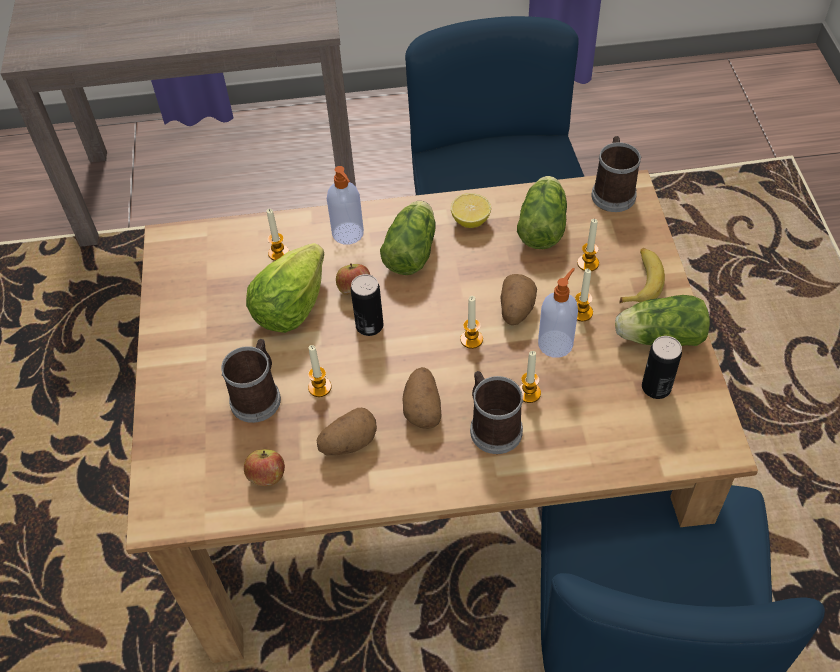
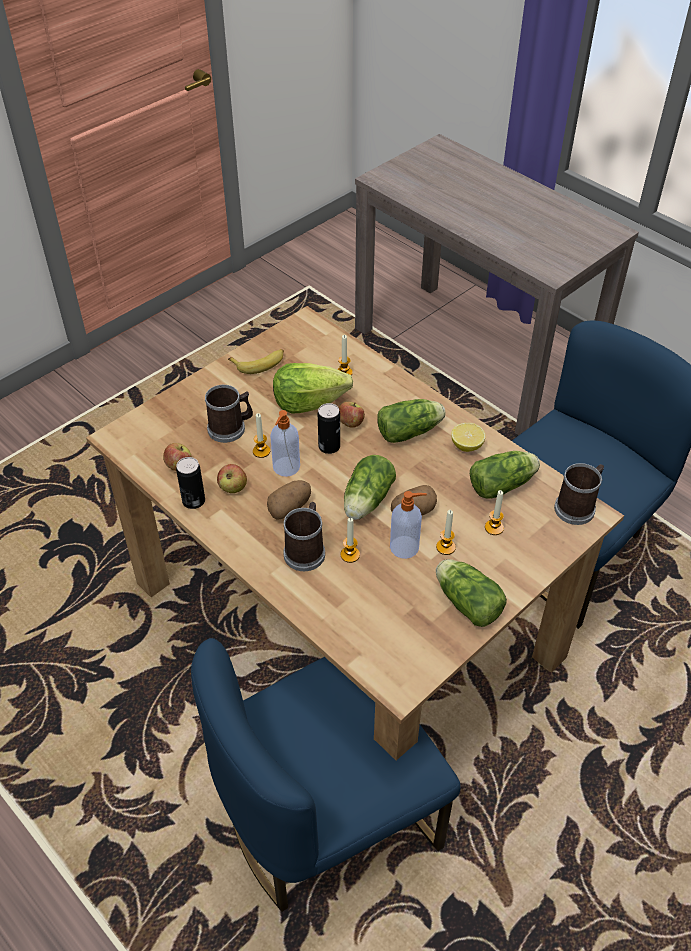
camera: 50 degrees right, 5 degrees down
potato [317,408,377,456] -> apple [217,464,247,493]
soap dispenser [327,166,364,245] -> soap dispenser moved to [270,410,300,477]
candle [460,296,483,349] -> lettuce [344,455,396,520]
banana [619,248,665,304] -> banana moved to [228,349,284,374]
can [642,336,682,399] -> can moved to [176,457,205,509]

